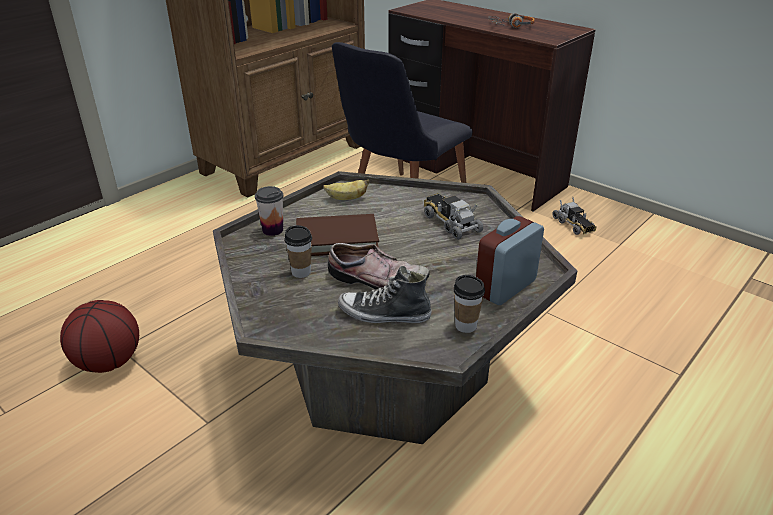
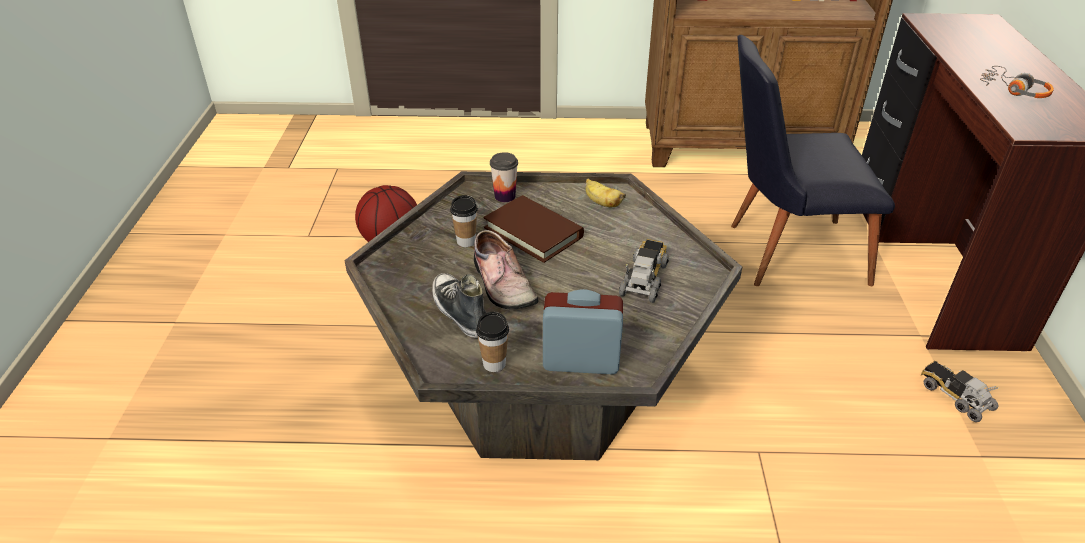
camera: 50 degrees right, 5 degrees up
toy truck [552,197,597,235] -> toy truck turned 120 degrees clockwise [921,361,998,422]

